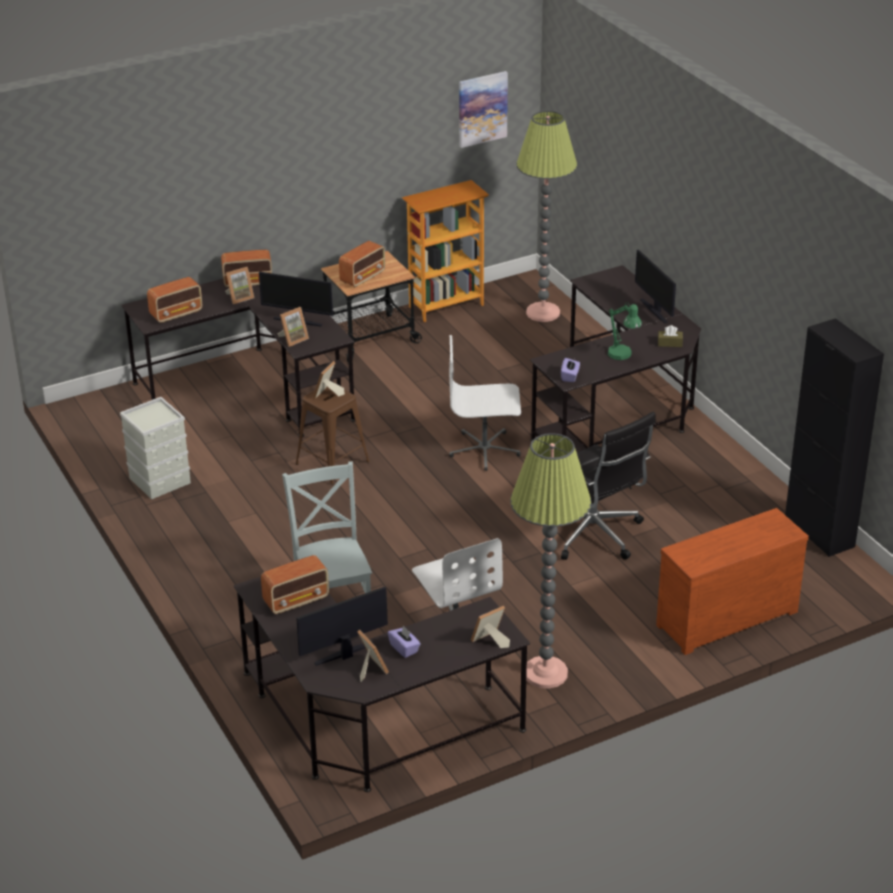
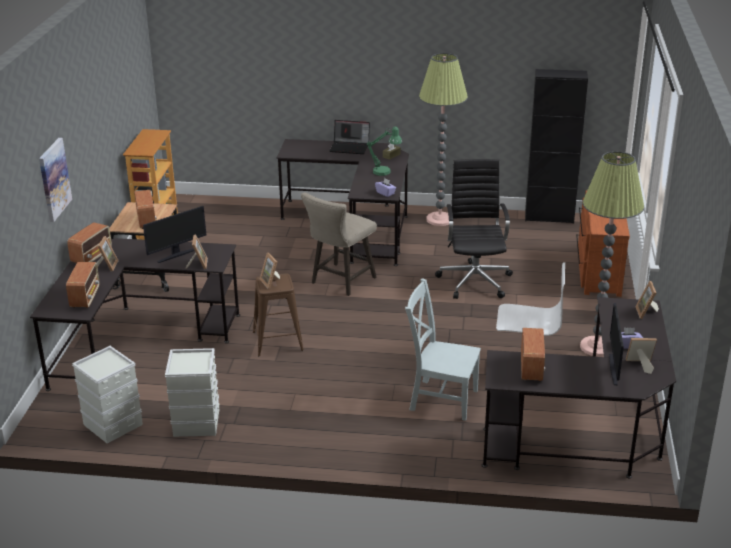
camera: 55 degrees left, 5 degrees down
white office chair [449,335,521,471] -> beige stool [301,192,377,296]
picture [459,71,508,148] -> picture moved to [39,138,72,222]
floor lamp [516,111,577,322] -> floor lamp moved to [419,53,468,226]
black office chair [561,412,656,560] -> black office chair turned 90 degrees counterclockwise [435,159,513,299]
monitor [635,250,676,323] -> laptop [329,120,370,154]
none -> grey storage box [72,346,143,443]

